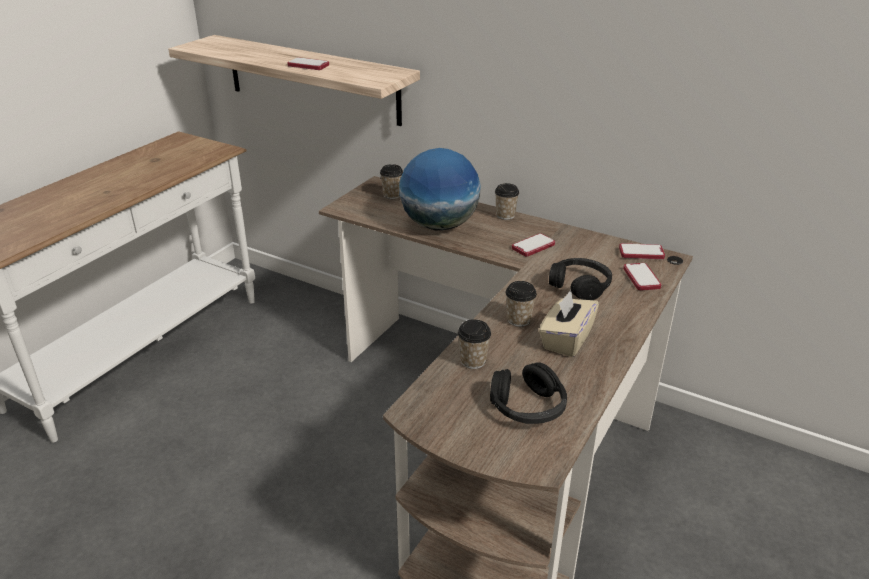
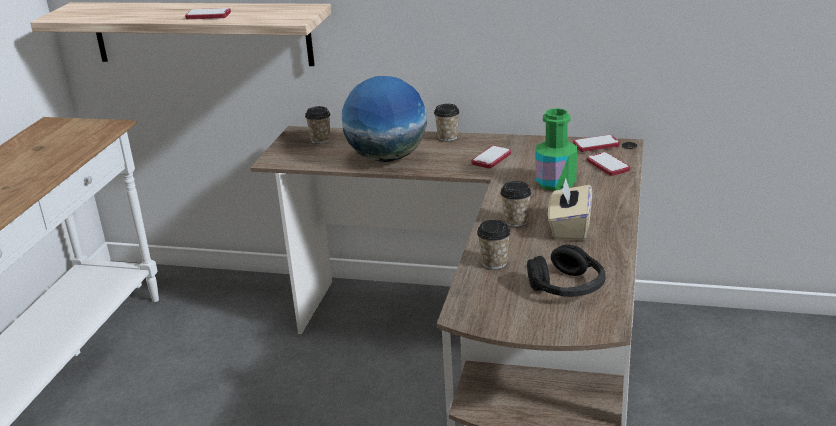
camera: 15 degrees left, 5 degrees down
black headphones [549,258,612,300] -> green bottle [536,108,577,191]

